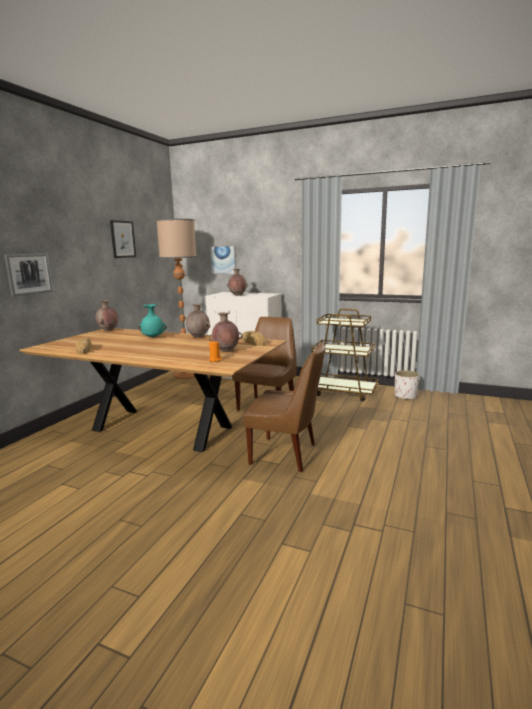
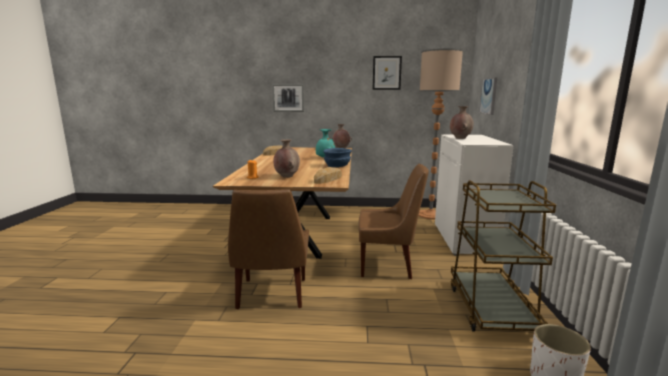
camera: 70 degrees right, 0 degrees up
brown vase [186,304,210,338] -> blue bowl [323,148,352,167]

